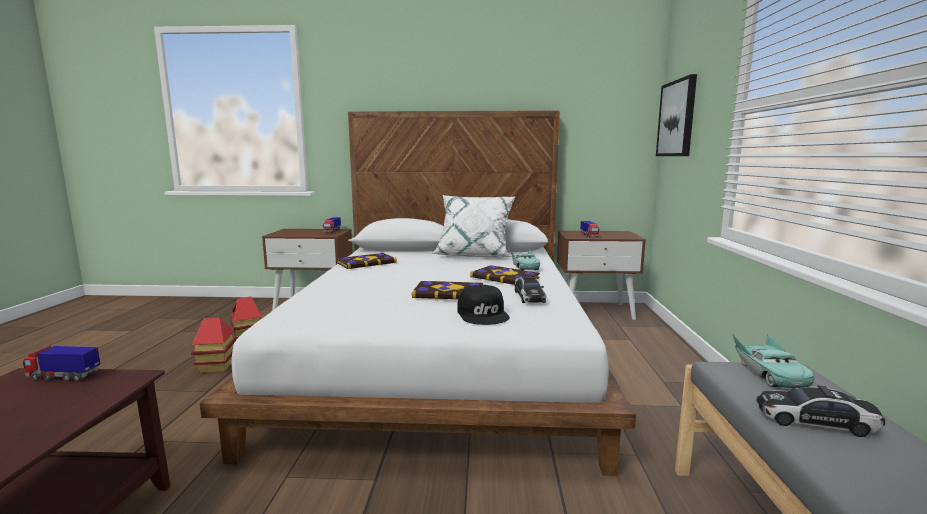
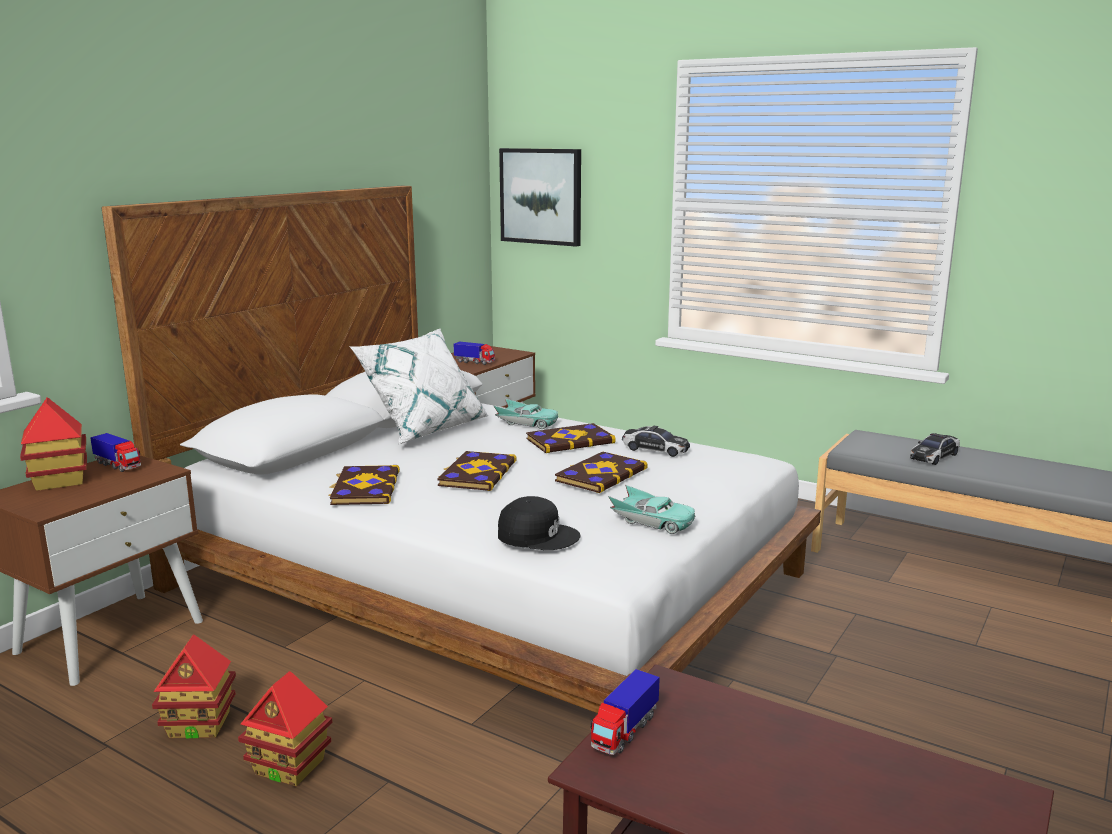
camera: 60 degrees left, 5 degrees up
black cap [457,285,510,325] -> black cap moved to [498,496,581,550]
turquoise toy car [732,333,814,388] -> turquoise toy car moved to [608,485,696,534]
none -> toy house [20,397,87,491]
none -> book [437,451,517,491]

